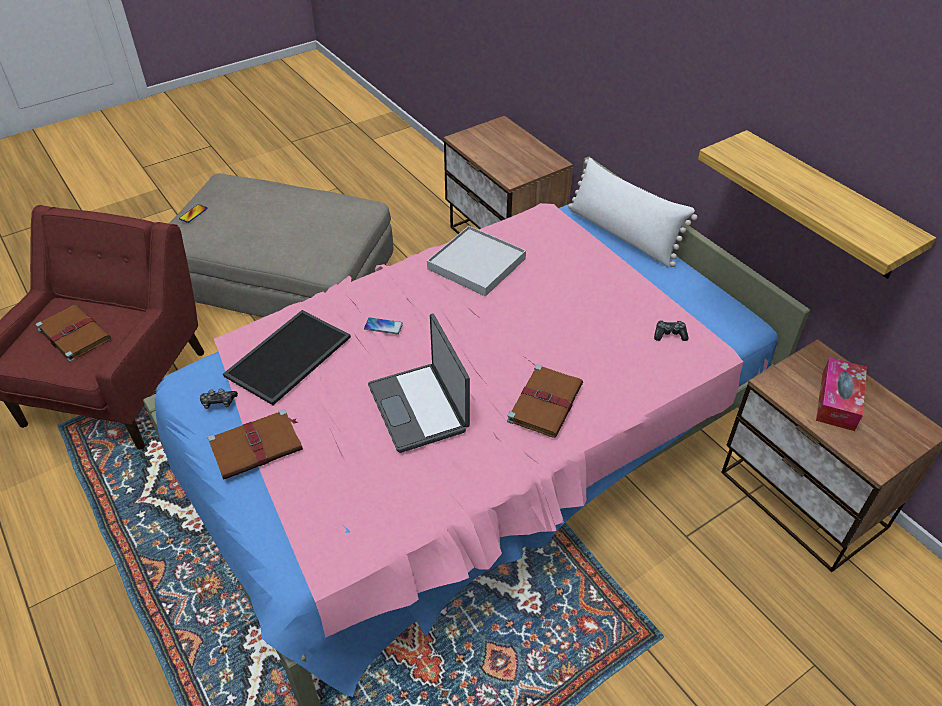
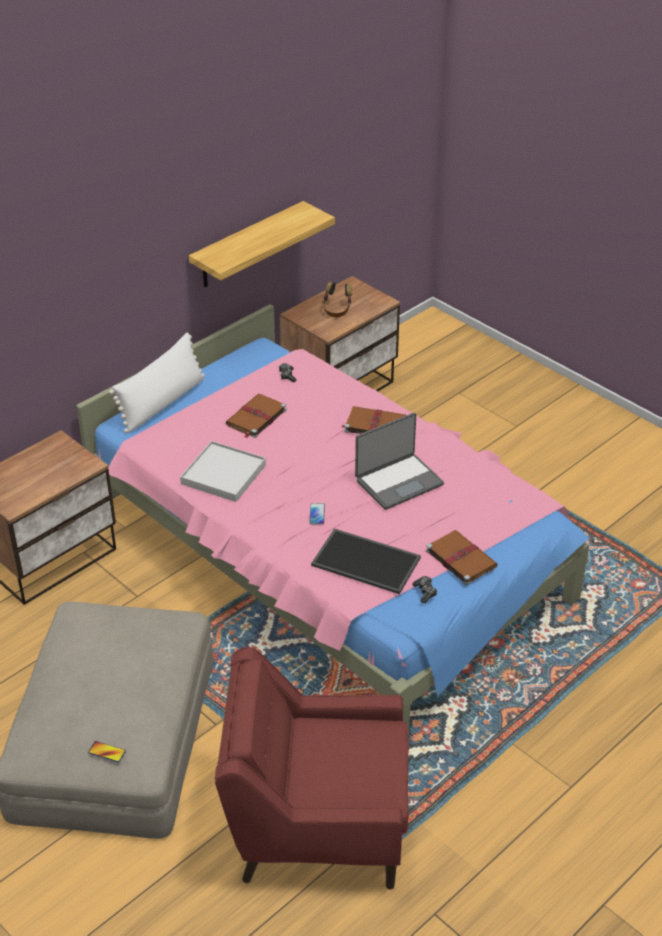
camera: 100 degrees left, 5 degrees down
brown book [36,304,111,362] -> brown book moved to [225,394,287,438]
tissue box [816,357,867,431] -> headphones [323,282,352,317]

